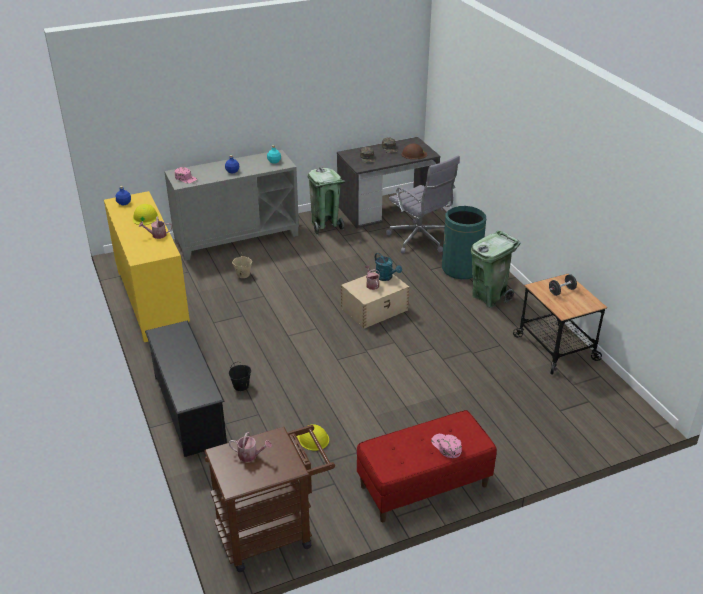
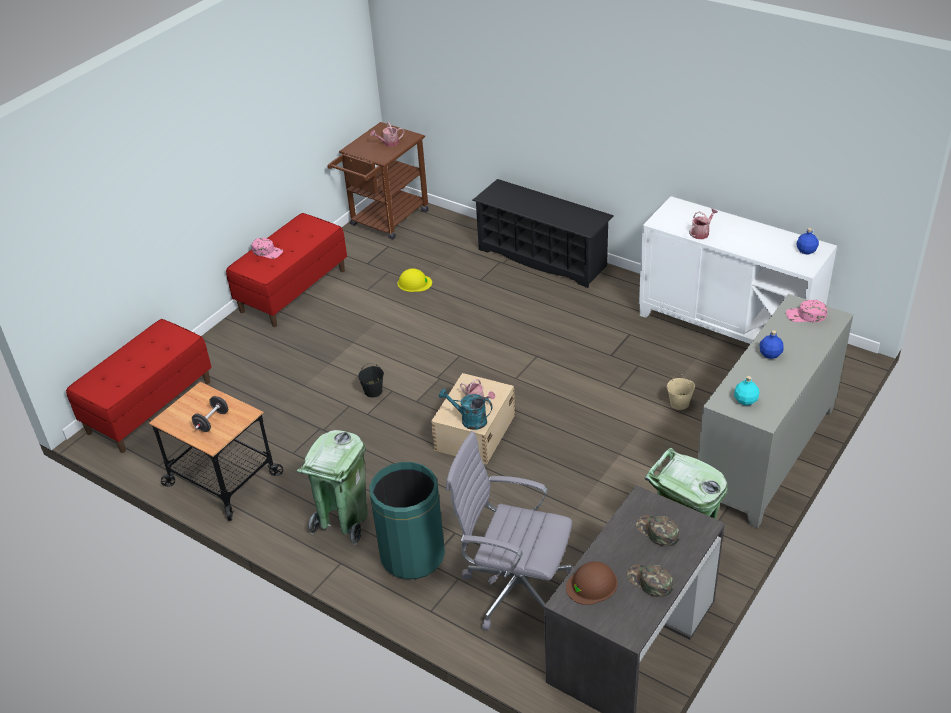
camera: 150 degrees right, 5 degrees up
yellow cabinet [104,191,190,342] -> white cabinet [639,196,837,344]
yellow hard hat [133,204,158,225] -> none
black bucket [229,362,251,391] -> black bucket moved to [358,363,384,398]
none -> red bench [66,319,212,453]

